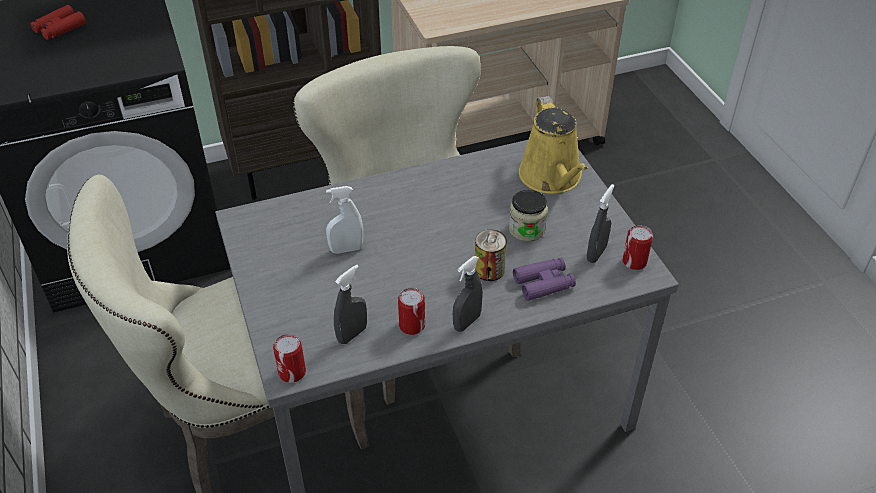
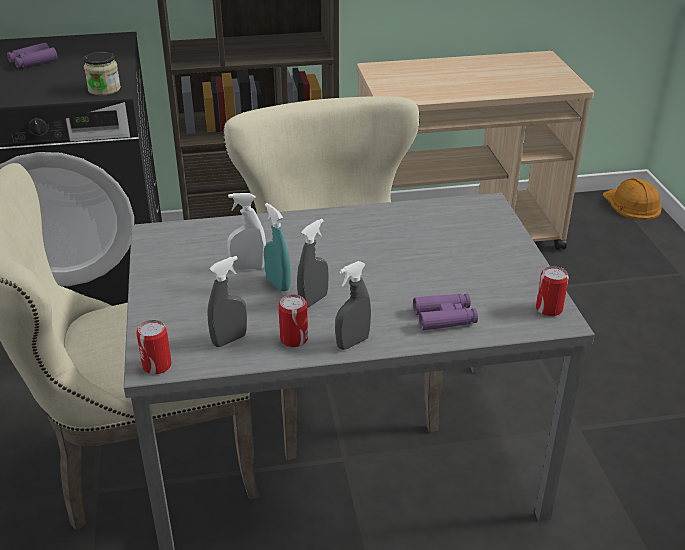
camera: 10 degrees right, 10 degrees down
red binoculars [31,5,86,40] -> purple binoculars [7,43,58,68]
can [475,230,507,281] -> none
jar [509,190,548,241] -> jar moved to [84,52,121,95]
yellow watering can [519,96,588,194] -> none
grey spray bottle [587,184,614,263] -> grey spray bottle moved to [297,219,329,308]
none -> turquoise spray bottle [264,203,291,291]
none -> orange hard hat [603,178,662,220]

